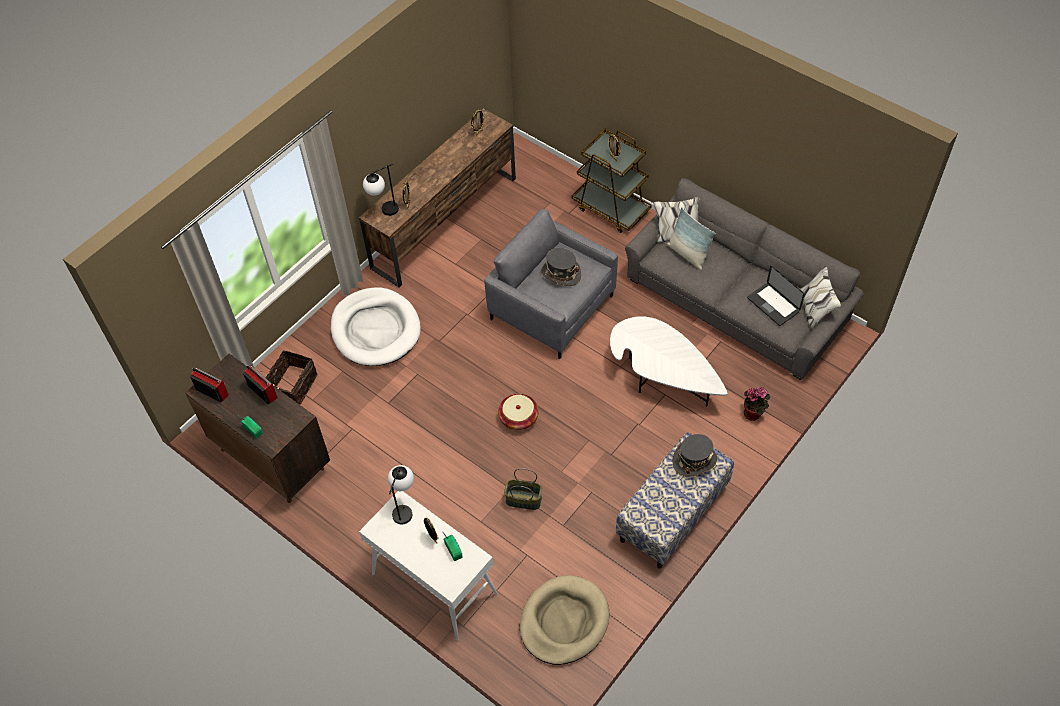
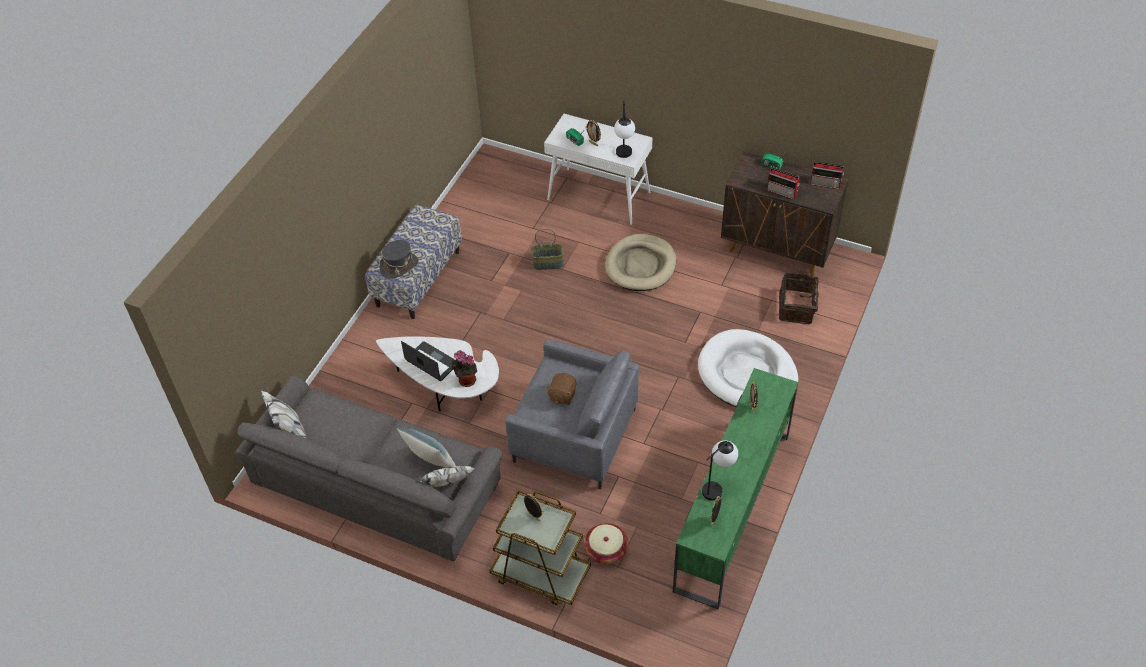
camera: 165 degrees right, 5 degrees down
brown tv stand [359,109,516,287] -> green tv stand [673,368,798,609]
table lamp [363,163,399,216] -> table lamp moved to [702,440,738,501]
basket [498,394,539,430] -> basket moved to [584,523,628,564]
beige dog bed [520,575,609,665] -> beige dog bed moved to [605,234,676,291]
grey hat [541,248,581,286] -> brown plush toy [546,373,576,405]
potted plant [744,387,770,421] -> potted plant moved to [451,350,477,387]
laptop [747,266,805,326] -> laptop moved to [401,341,455,381]

